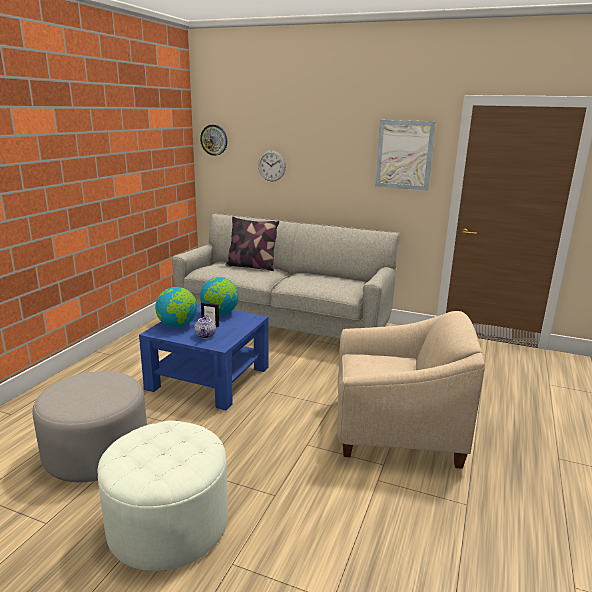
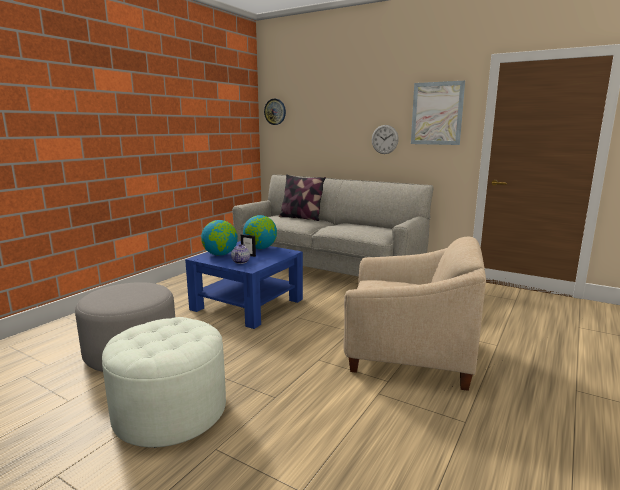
camera: 10 degrees right, 5 degrees down
wall clock [258,150,286,181] -> wall clock moved to [372,125,399,154]

